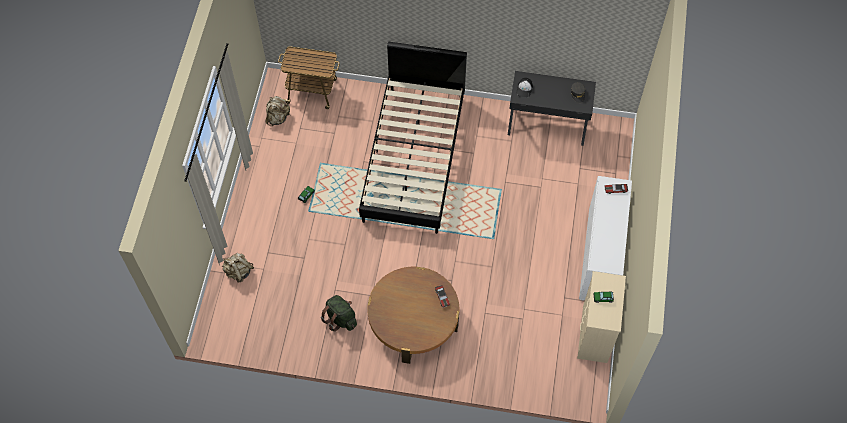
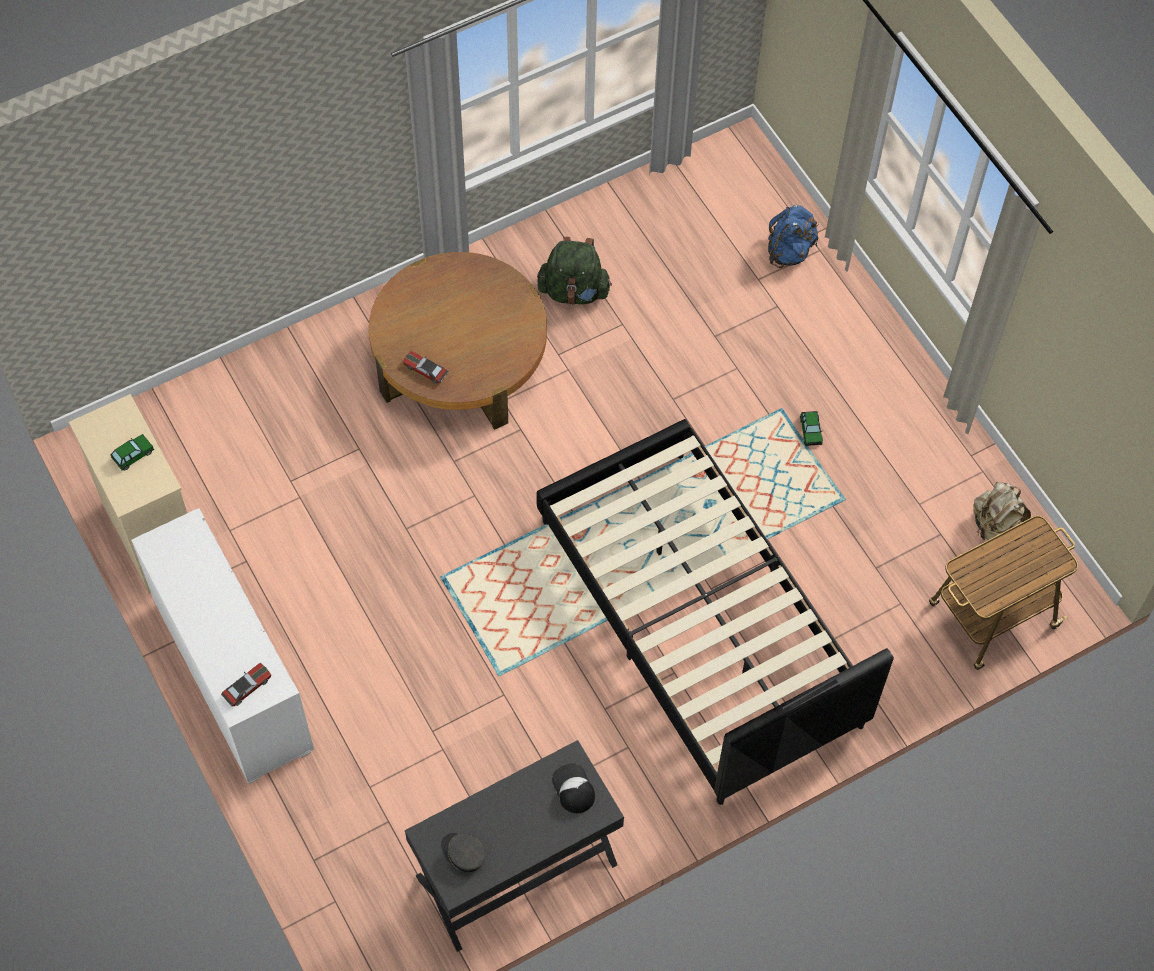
camera: 140 degrees right, 0 degrees up
beige backpack [222,253,254,283] -> blue backpack [768,205,819,268]

